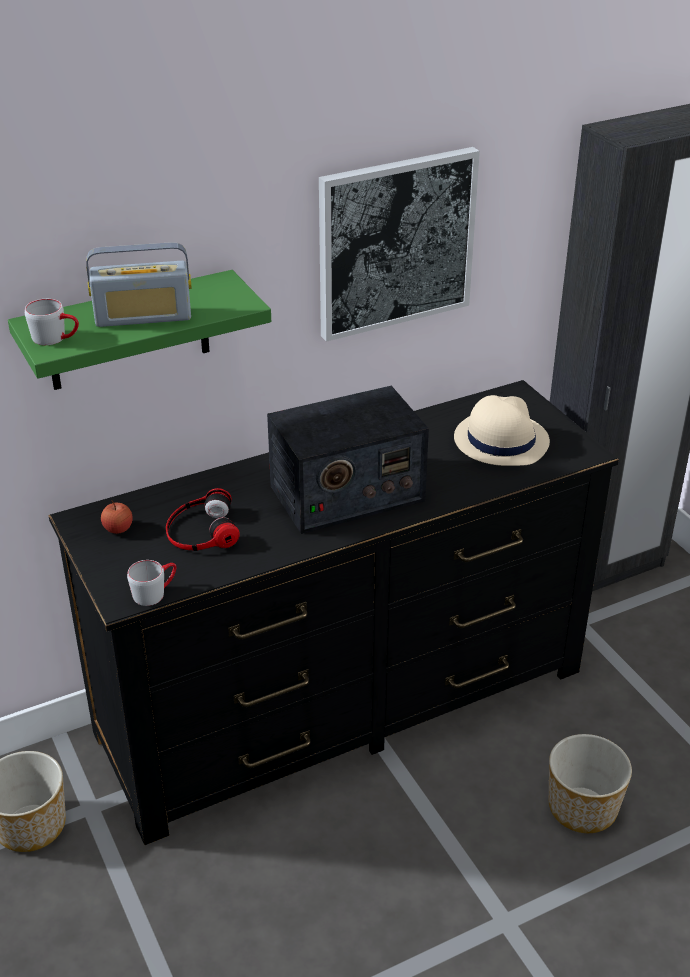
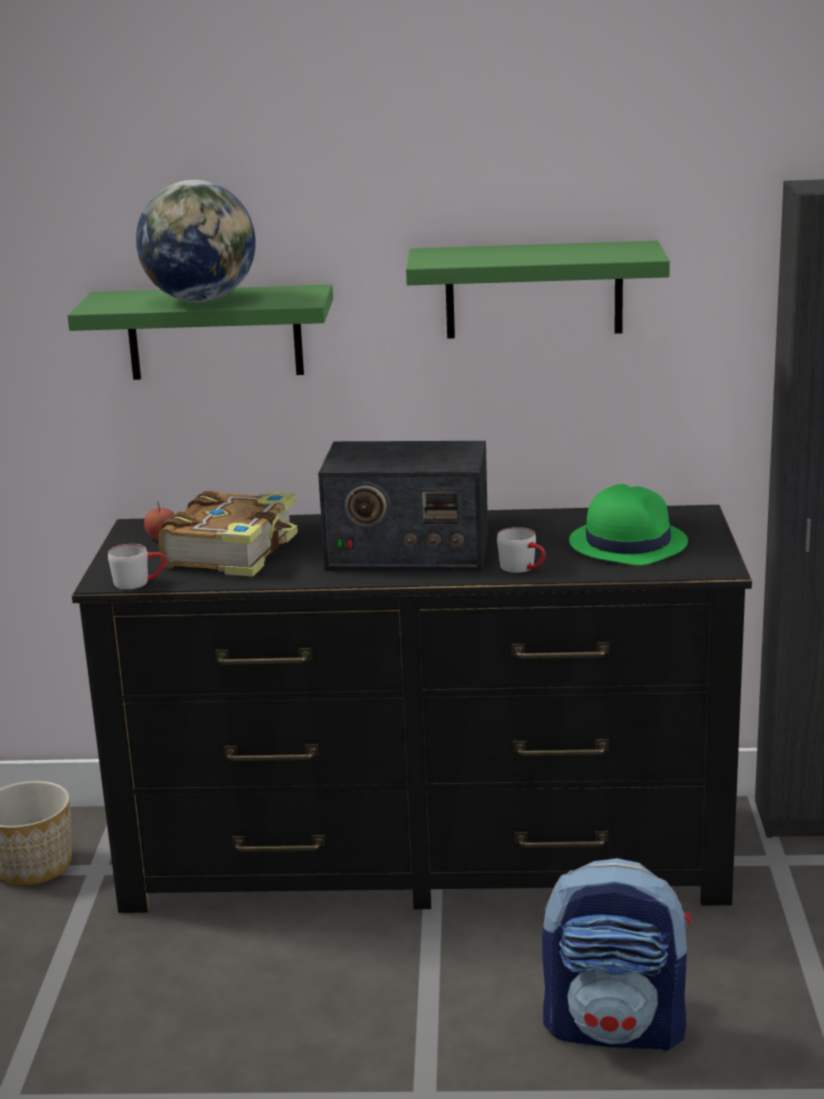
camera: 30 degrees right, 15 degrees down
grey mug [25,299,79,345] -> grey mug moved to [497,527,545,573]
radio [86,242,192,327] -> globe [136,180,256,302]
headphones [166,488,240,551] -> book [159,490,298,577]
picture [319,147,480,342] -> green shelf [406,241,670,339]
beige hat [454,395,550,466] -> green hat [569,484,688,565]
planter [549,734,632,833] -> backpack [542,858,692,1052]

